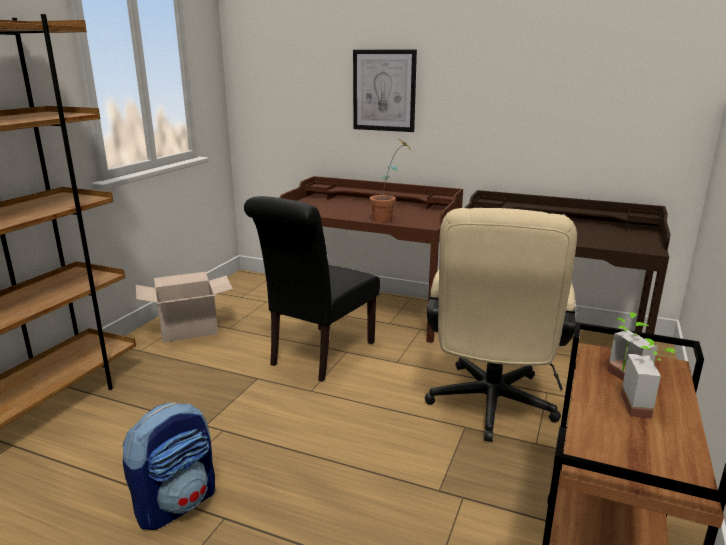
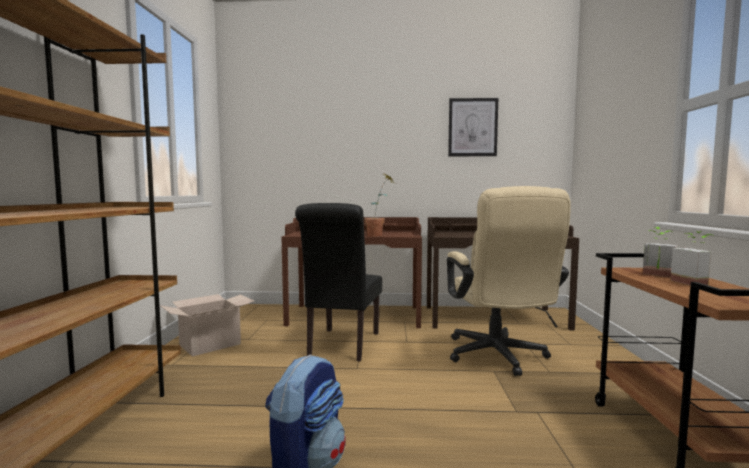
camera: 20 degrees left, 15 degrees down
picture [353,50,417,132] -> picture moved to [448,98,498,156]

